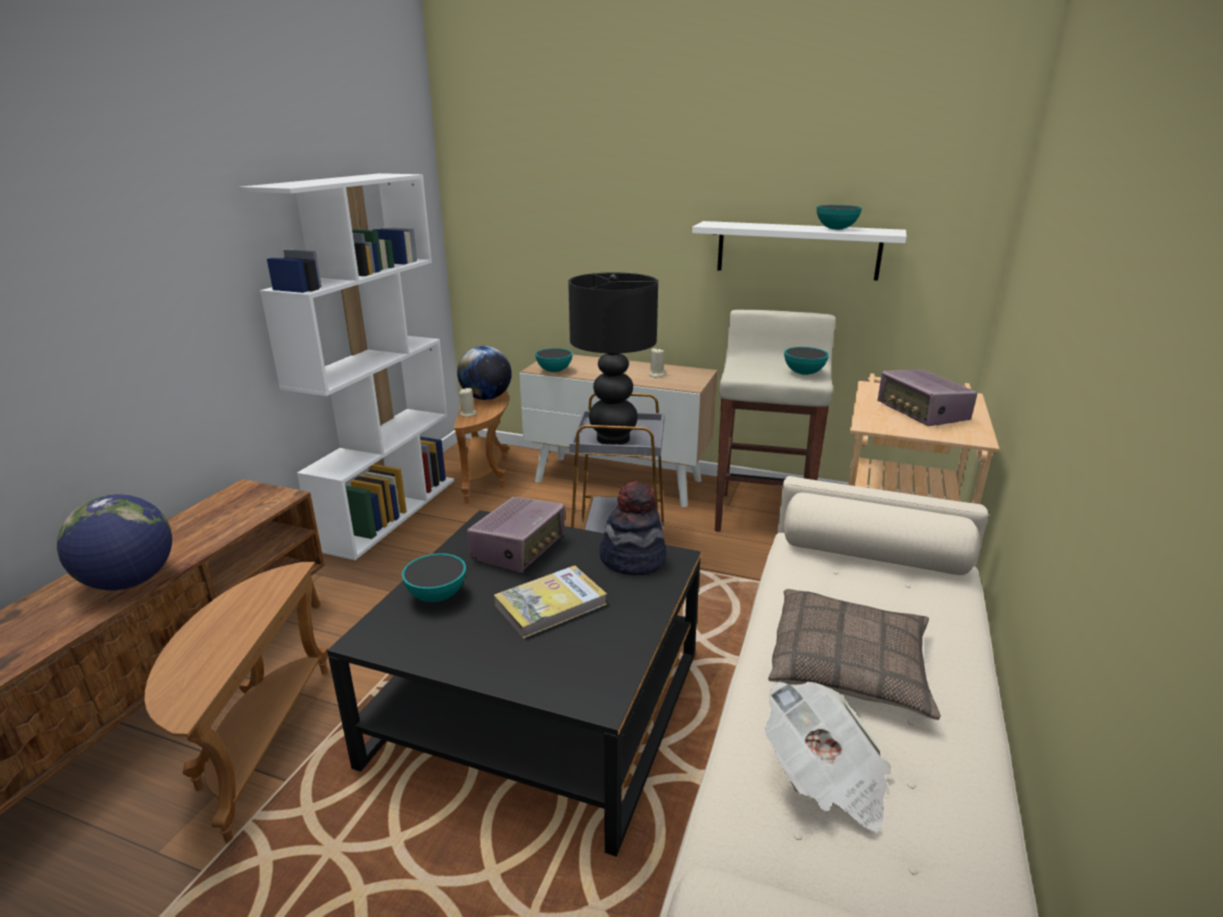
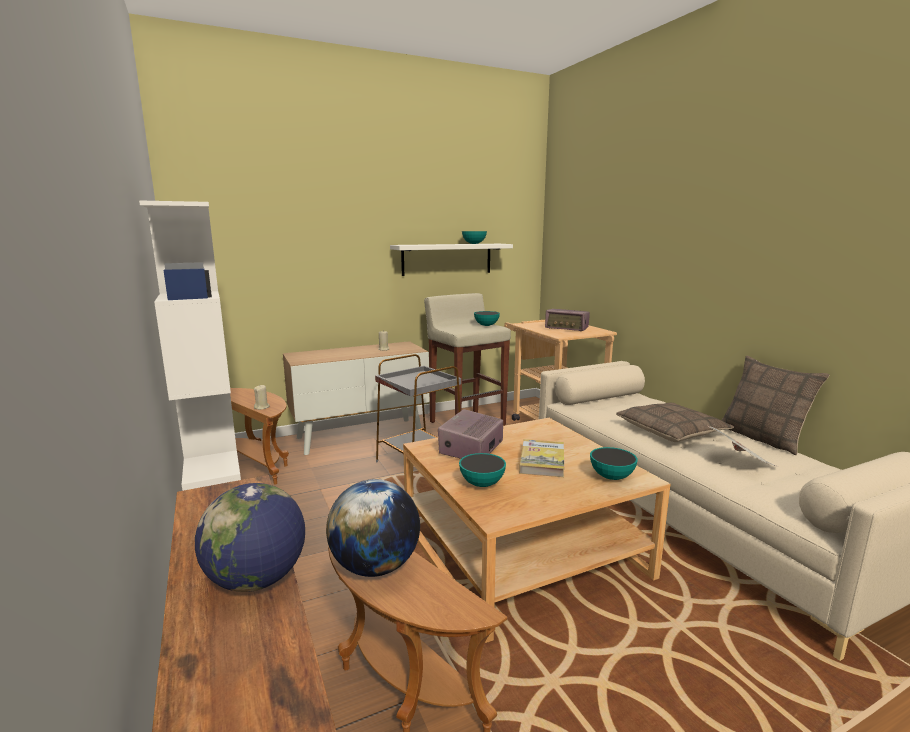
camera: 45 degrees left, 10 degrees down
black coffee table [327,510,701,857] -> beige coffee table [403,418,670,643]
globe [457,346,512,400] -> globe moved to [326,479,420,577]
radio [467,497,565,573] -> radio turned 135 degrees counterclockwise [438,409,503,459]
bowl [535,348,573,372] -> bowl moved to [590,447,638,480]
black table lamp [568,272,658,445] -> none
hat [599,481,666,575] -> none
none -> pillow [722,356,829,455]

